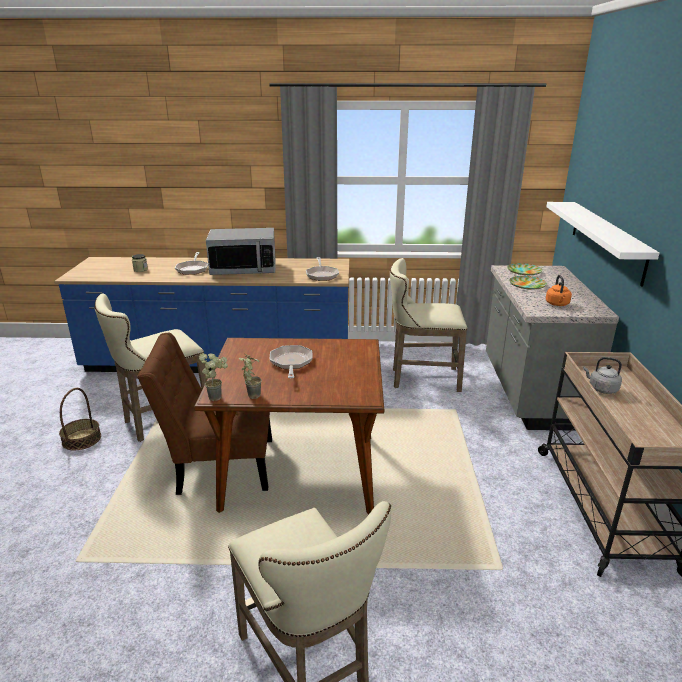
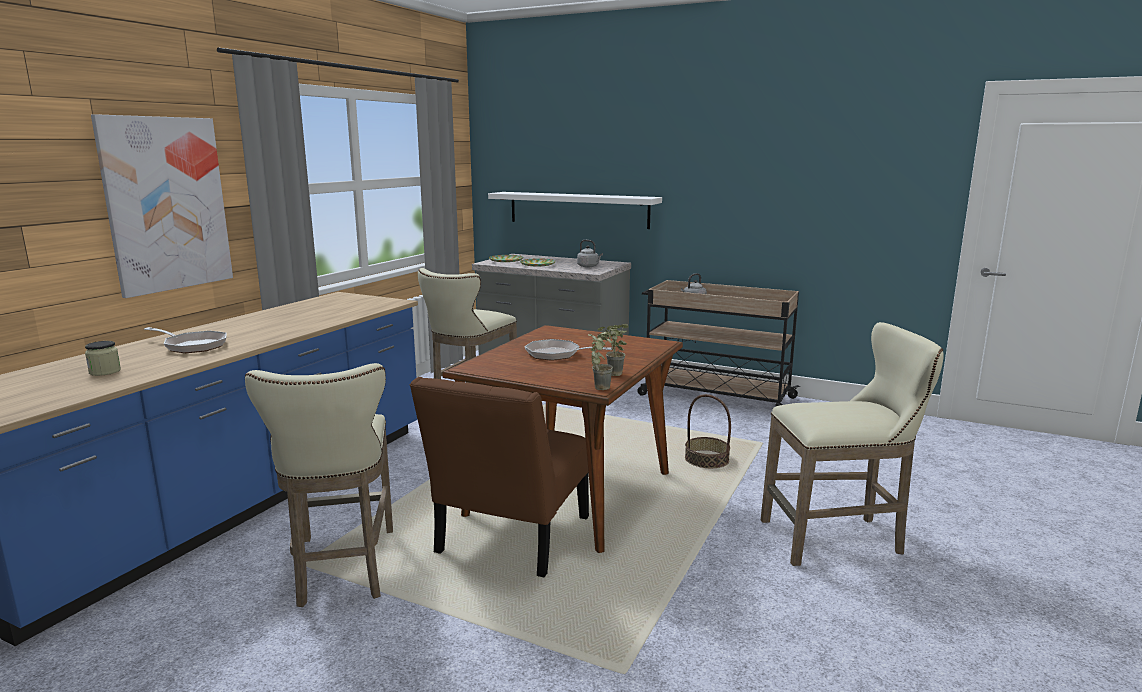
camera: 65 degrees left, 10 degrees down
basket [59,388,101,450] -> basket moved to [685,394,731,468]
microwave [206,228,276,275] -> none
frying pan [306,257,339,281] -> none
orange kettle [546,275,572,306] -> grey kettle [577,240,603,267]
none -> picture [91,114,233,298]

